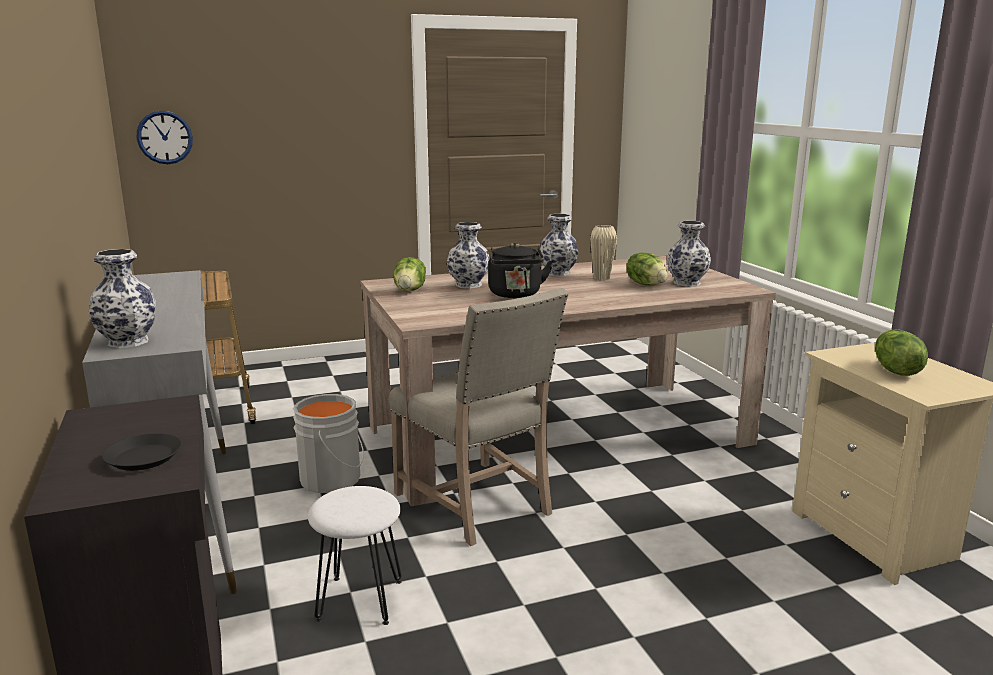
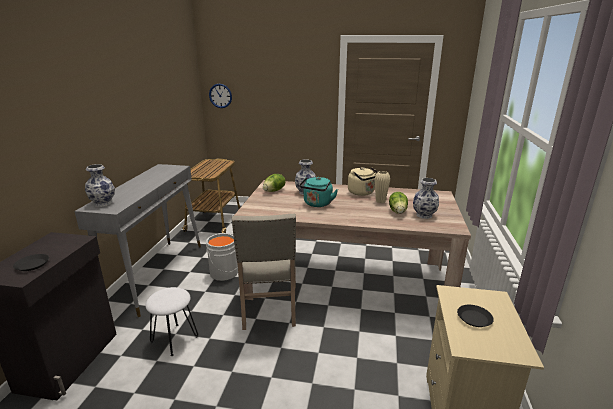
camera: 30 degrees right, 5 degrees up
black kettle [488,243,553,298] -> turquoise kettle [299,177,338,207]
vase [540,214,578,276] -> beige kettle [348,167,378,196]
lettuce [875,329,928,376] -> black plate [457,305,494,327]

